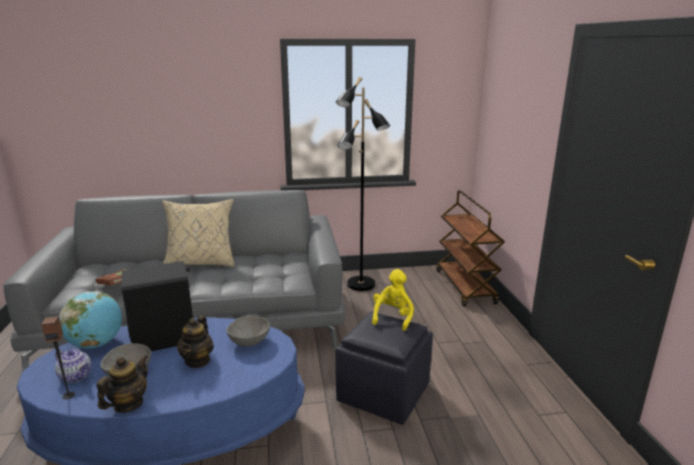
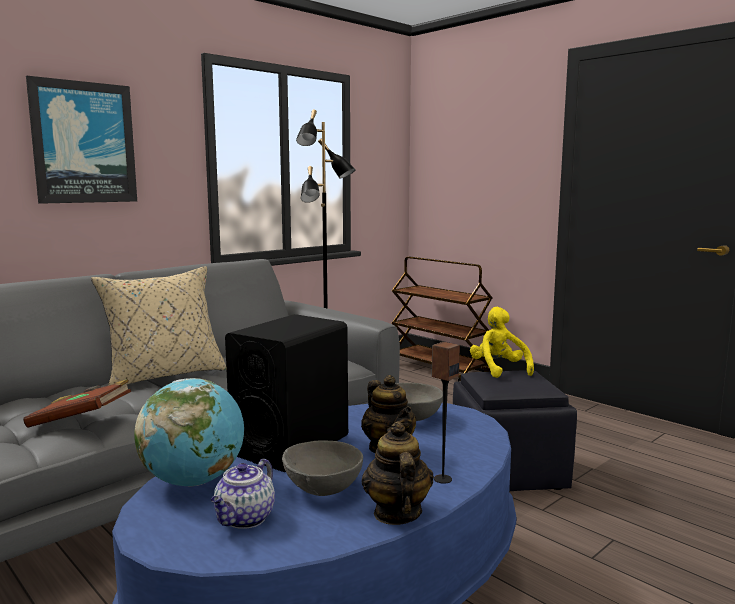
camera: 35 degrees left, 10 degrees down
speaker [41,316,75,400] -> speaker moved to [431,342,460,484]
teapot [55,349,91,383] -> teapot turned 120 degrees clockwise [211,459,275,529]
none -> picture [26,76,137,204]

